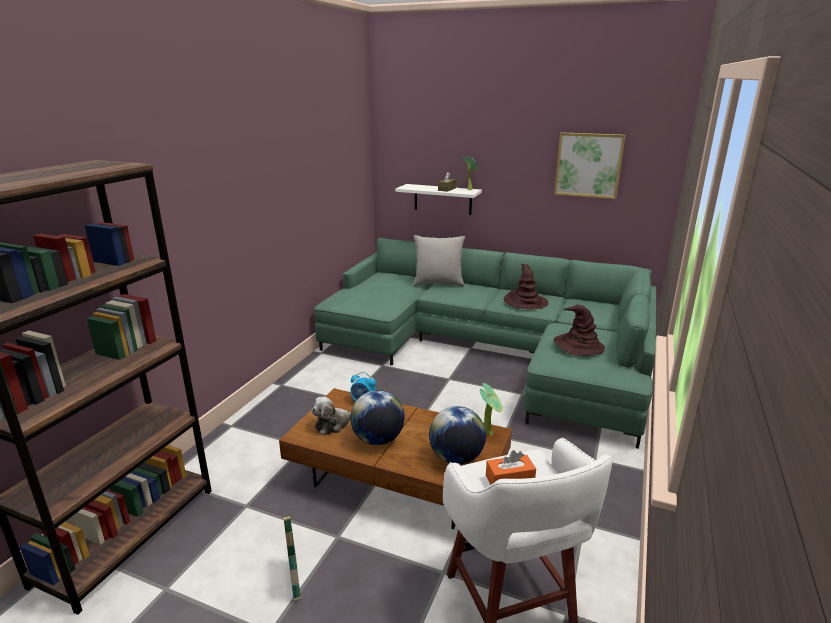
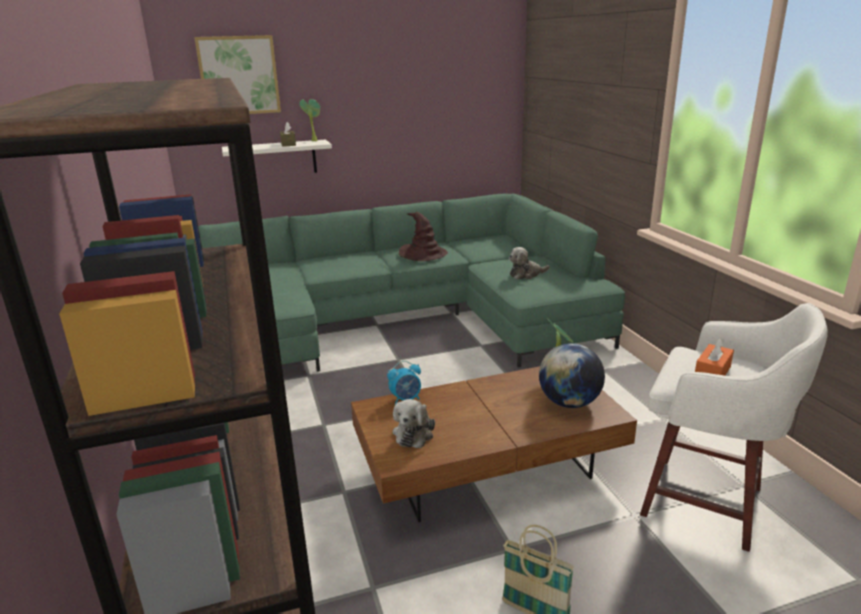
camera: 40 degrees left, 0 degrees up
globe [350,390,405,445] -> none
grey pillow [413,235,465,286] -> none
brown hat [553,305,605,356] -> plush toy [509,247,550,279]
picture [554,132,625,199] -> picture moved to [194,35,281,114]

